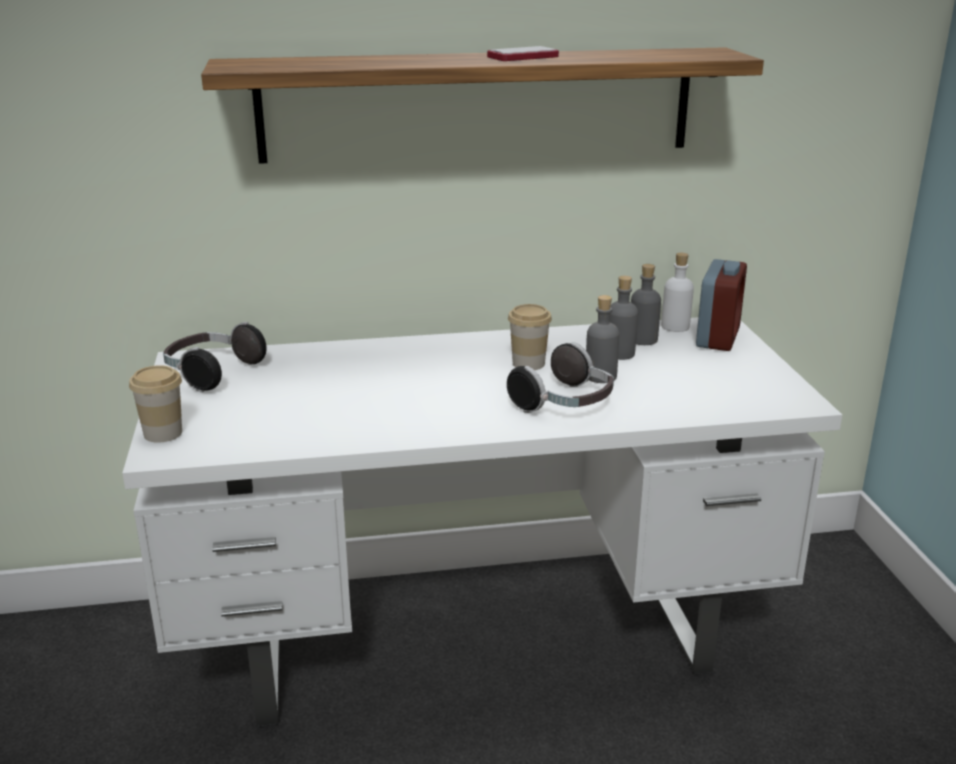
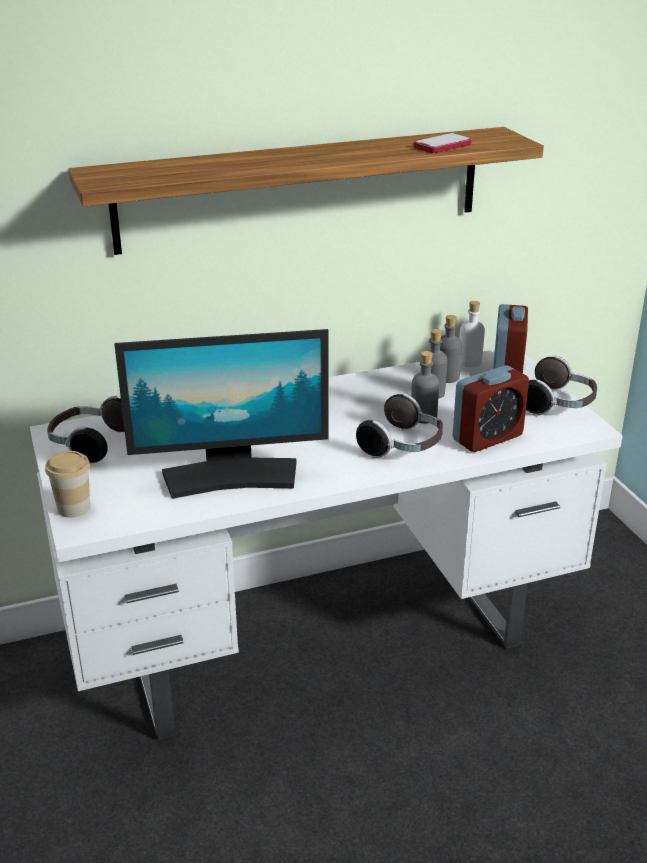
camera: 10 degrees left, 5 degrees up
phone [487,46,559,61] -> phone moved to [413,133,472,153]
cup [508,304,552,370] -> none
none -> monitor [114,329,329,499]
none -> alarm clock [453,365,529,452]
none -> headphones [526,355,597,416]

